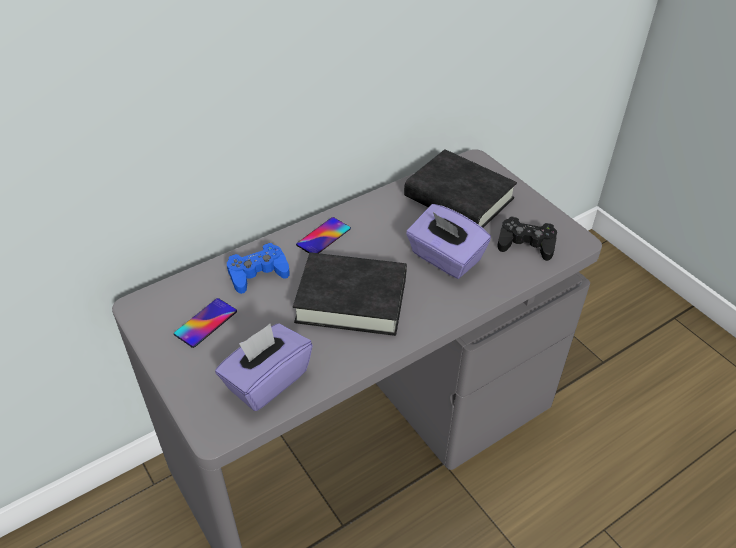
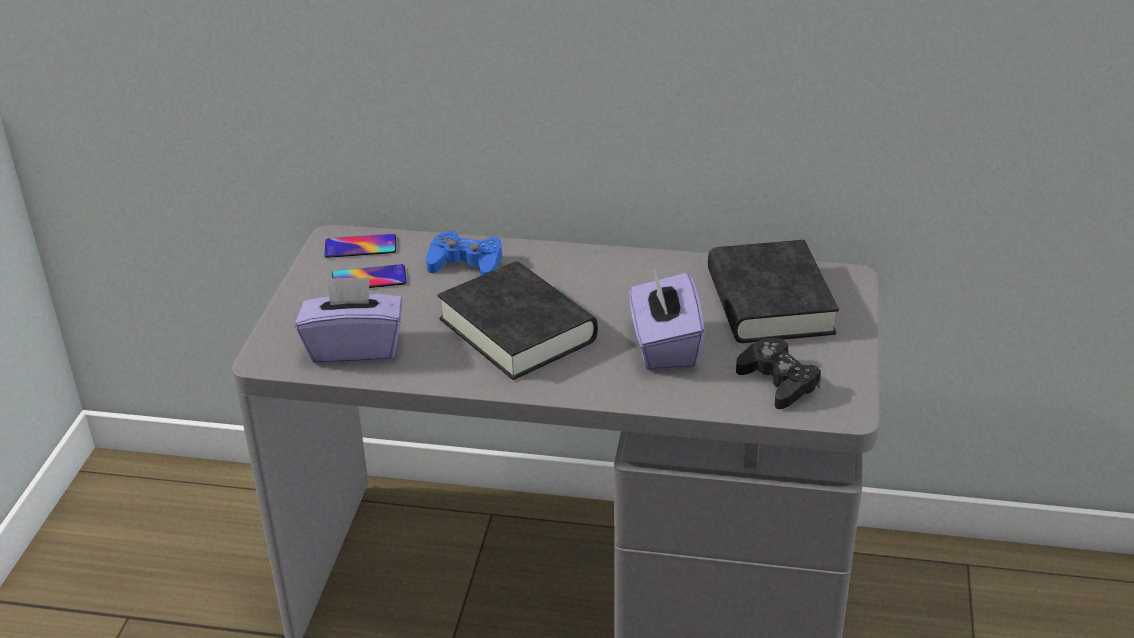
camera: 45 degrees right, 10 degrees down
phone [296,217,351,253] -> phone moved to [324,234,396,258]

